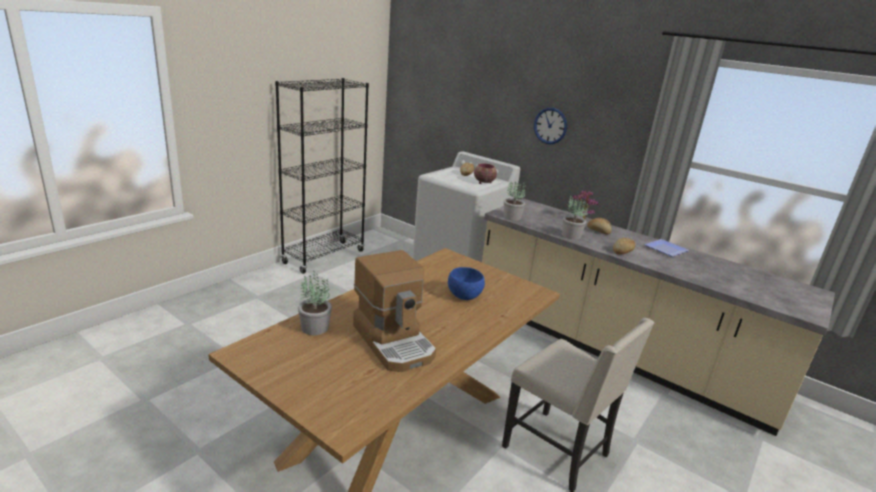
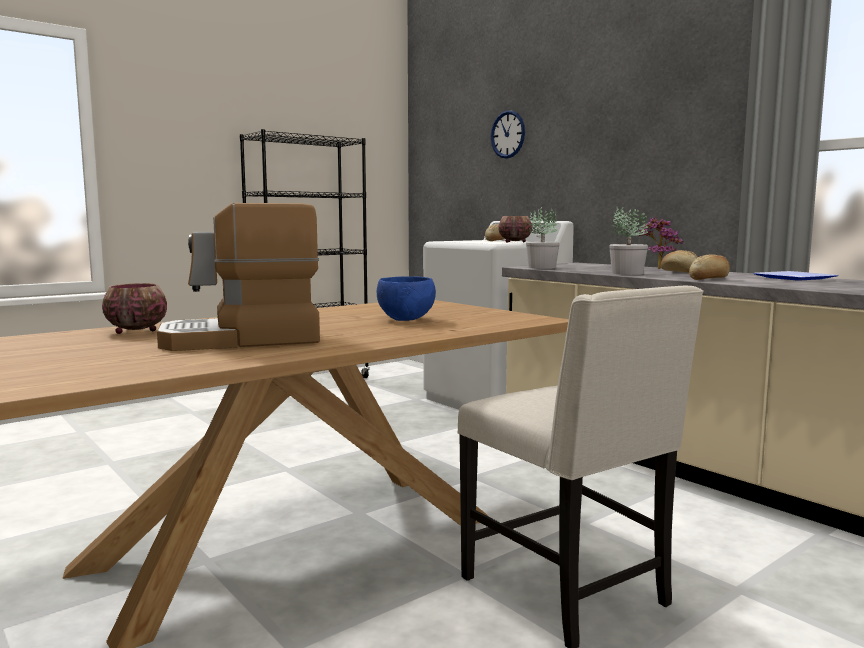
camera: 15 degrees right, 15 degrees down
potted plant [298,270,332,335] -> bowl [102,283,167,334]
coffee machine [353,250,436,372] -> coffee machine turned 90 degrees clockwise [157,203,320,351]
wall clock [534,108,567,144] -> wall clock moved to [491,110,525,159]

